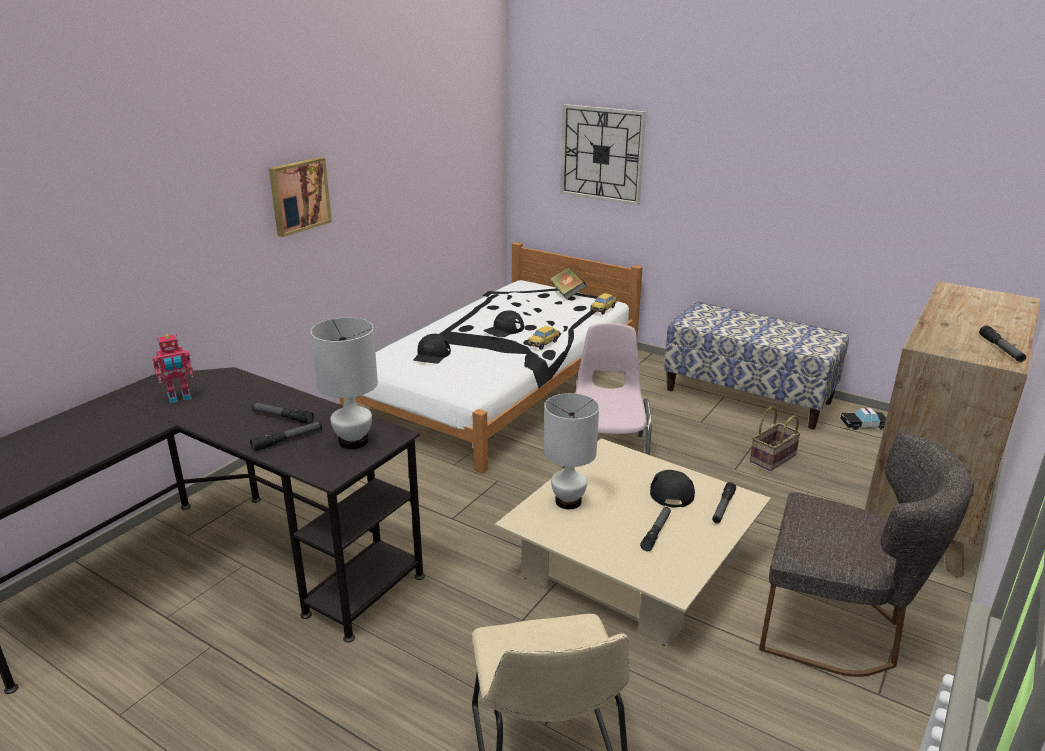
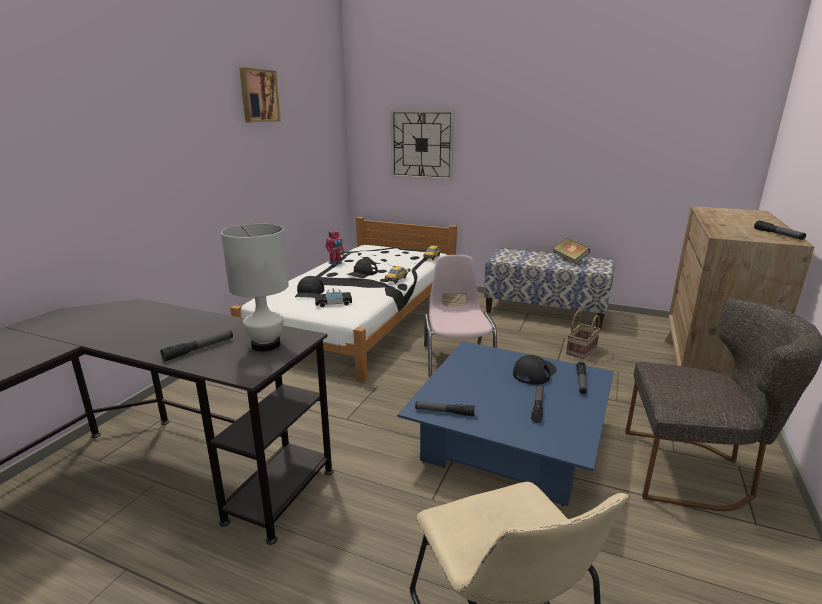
camera: 10 degrees left, 5 degrees down
toy robot [152,334,193,403] -> toy robot moved to [325,230,344,265]
flashlight [252,403,314,424] -> flashlight moved to [415,401,475,416]
picture [269,157,332,237] -> picture moved to [239,68,281,122]
beige coffee table [495,438,771,647] -> blue coffee table [397,341,614,506]
white table lamp [544,393,599,509] -> none
book [550,267,586,300] -> book moved to [553,238,590,264]
black cap [650,470,695,508] -> black cap turned 45 degrees clockwise [513,355,557,385]
toy car [840,408,886,430] -> toy car moved to [315,288,352,307]

